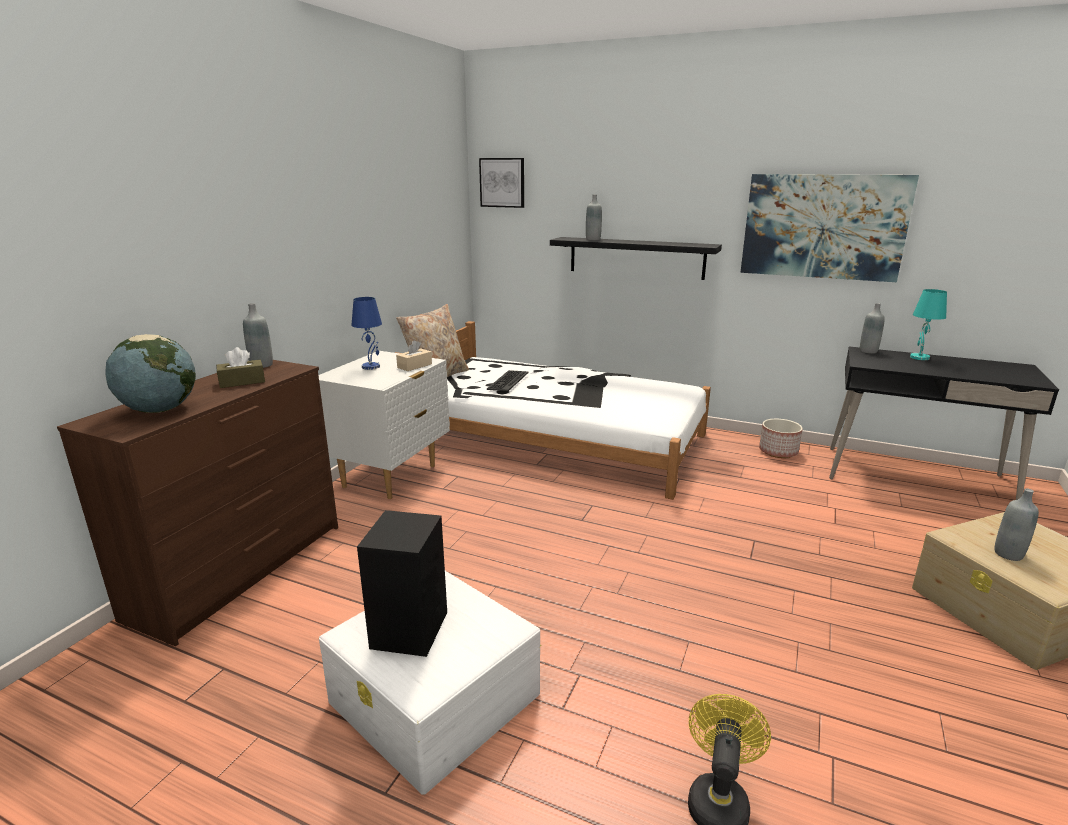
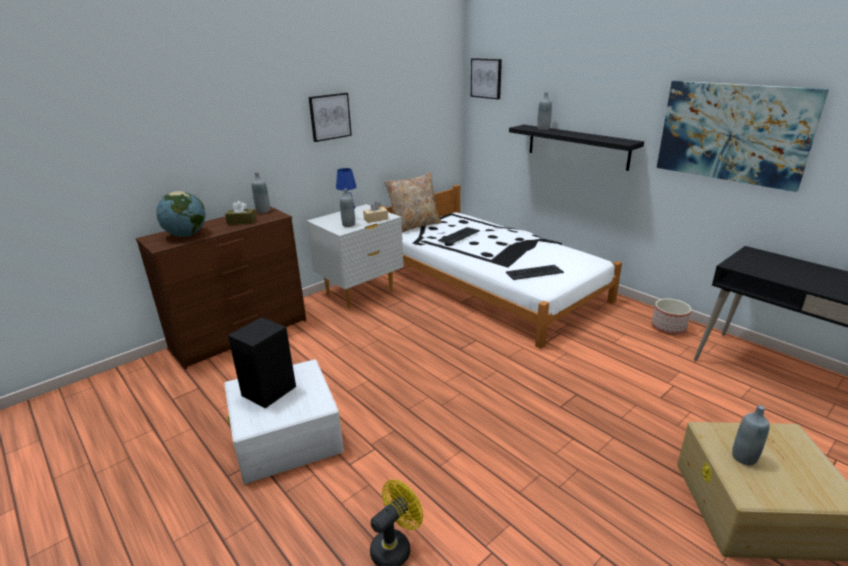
camera: 25 degrees right, 5 degrees up
grey bottle [860,303,885,354] -> grey bottle moved to [340,189,355,227]
turquoise table lamp [910,289,947,360] -> none
none -> picture [308,93,352,142]
none -> keyboard [506,265,564,280]

